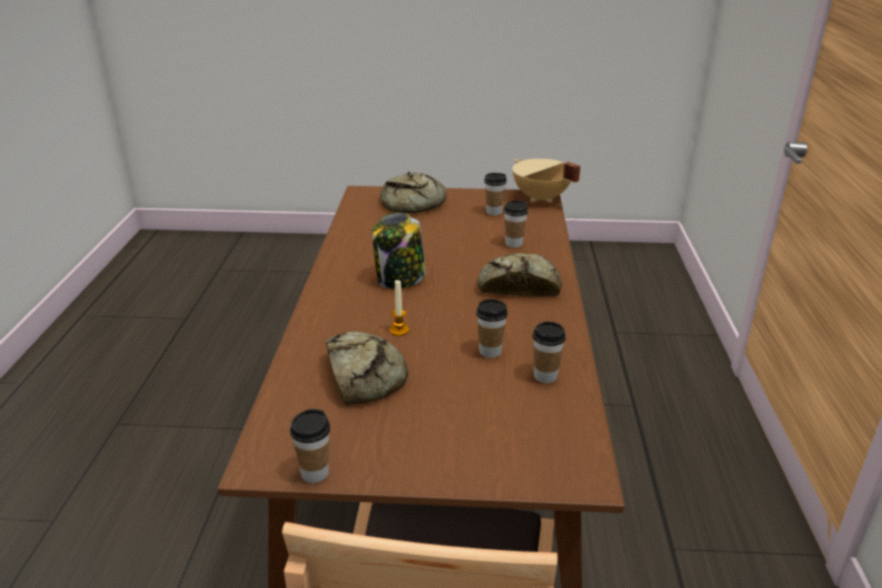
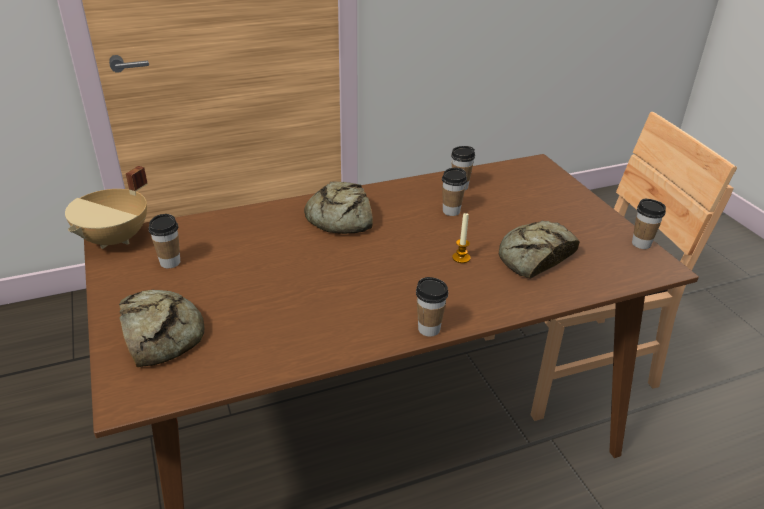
camera: 115 degrees left, 5 degrees up
jar [372,213,426,289] -> none
cup [504,200,528,248] -> cup moved to [416,277,448,337]

